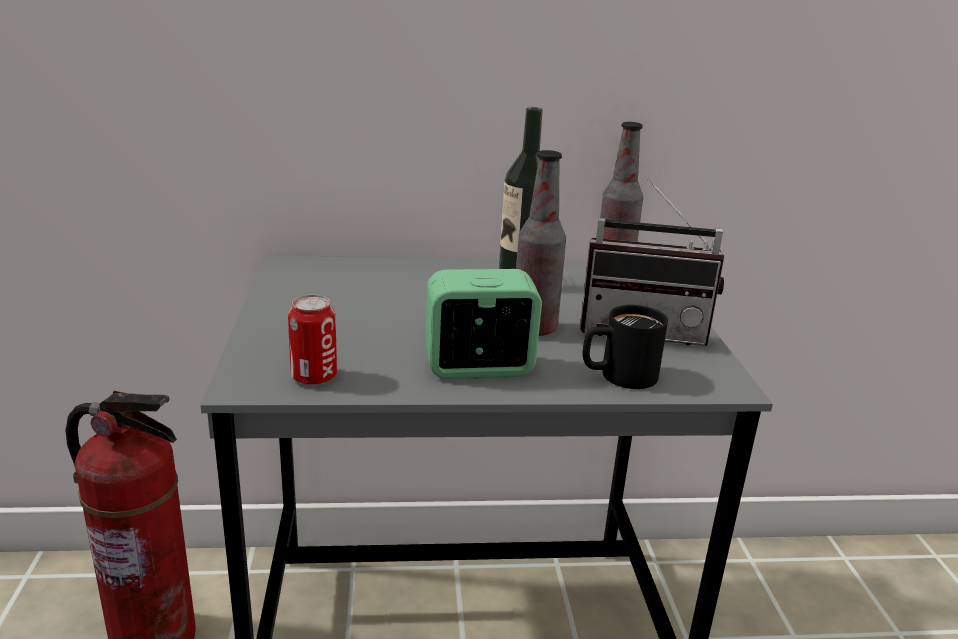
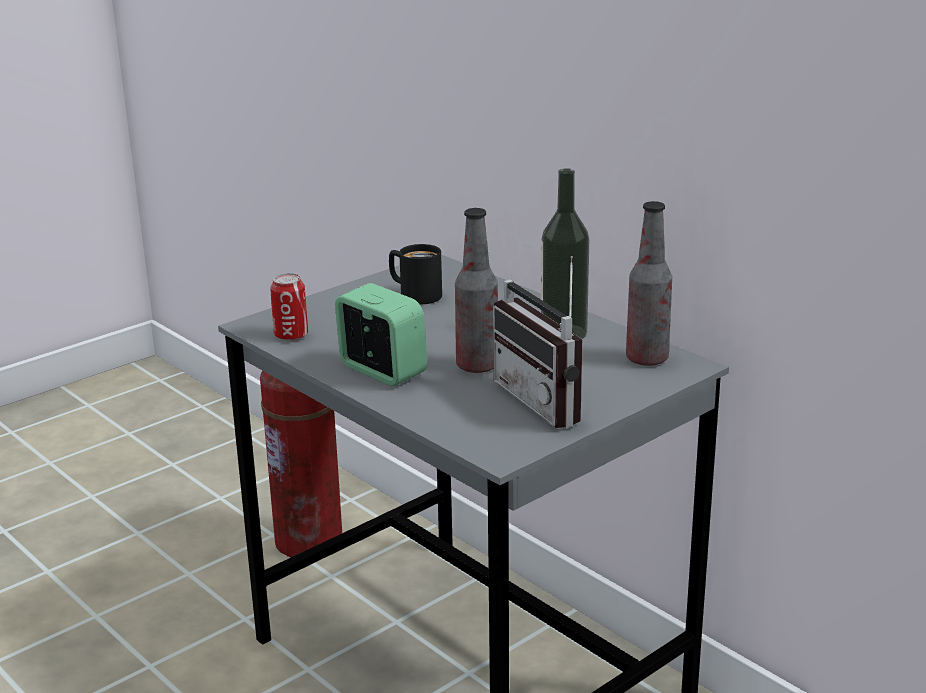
camera: 55 degrees right, 0 degrees up
black mug [583,305,668,389] -> black mug moved to [389,244,442,304]

